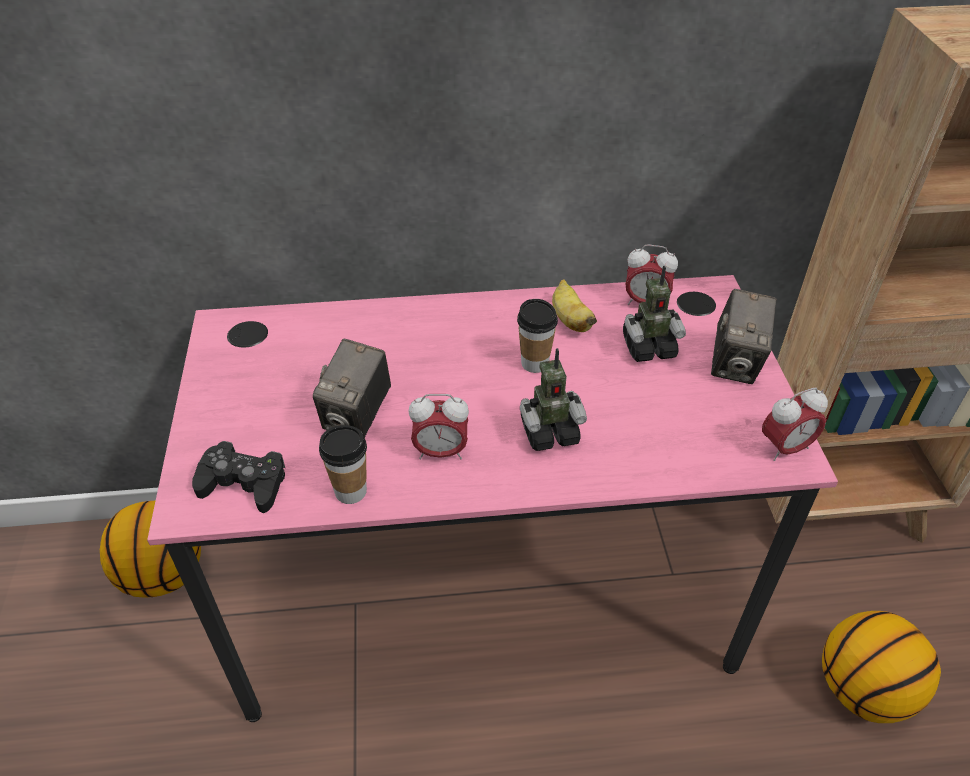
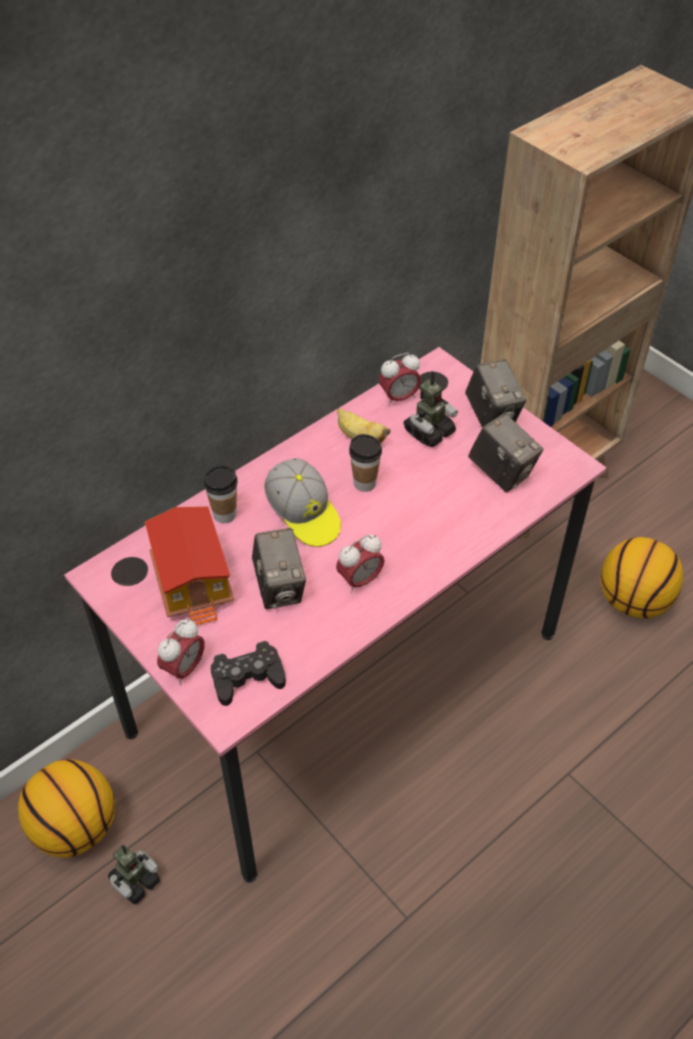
camera: 35 degrees left, 5 degrees up
cup [319,425,367,504] -> cup moved to [203,465,238,523]
toy robot [520,348,587,451] -> toy robot moved to [108,845,160,904]
alarm clock [762,388,828,461] -> alarm clock moved to [157,619,205,685]
none -> toy house [145,506,234,625]
none -> cap [264,458,341,547]
none -> camera [468,413,543,492]

